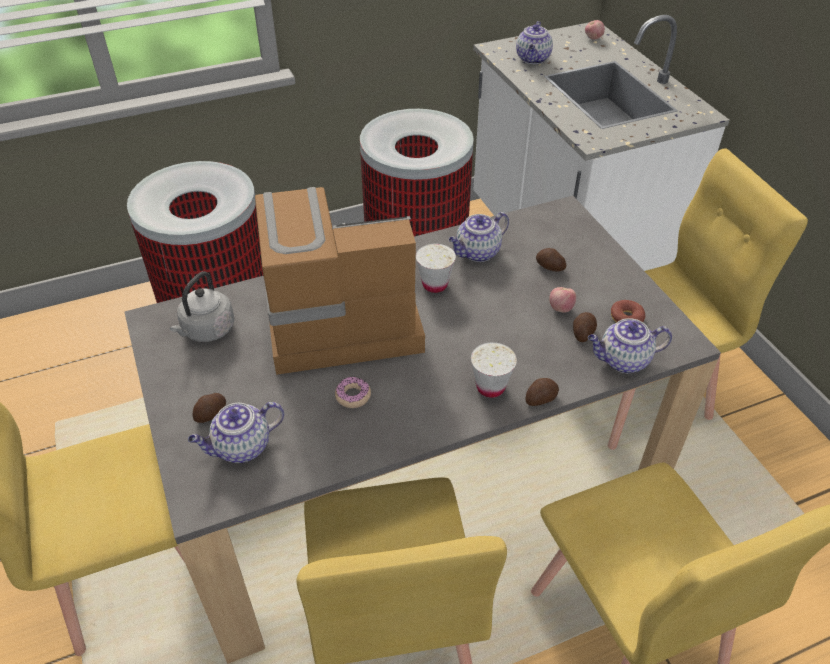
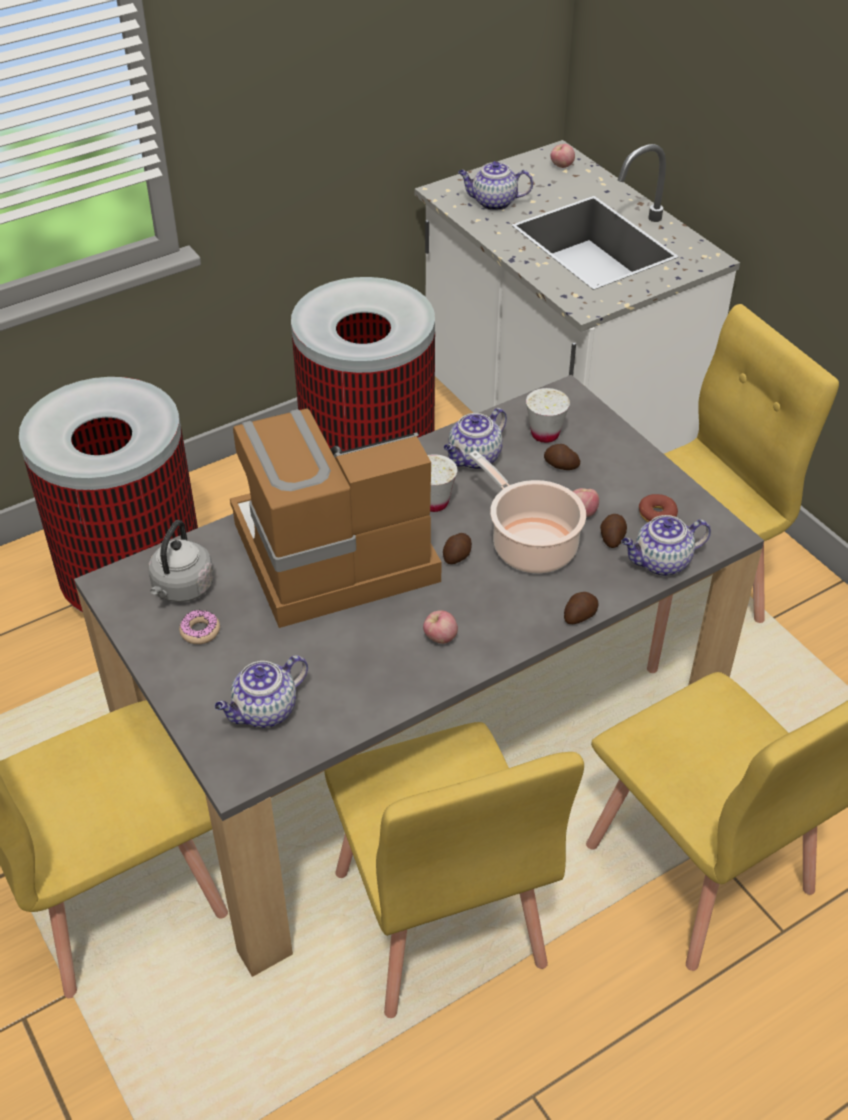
camera: 10 degrees left, 0 degrees up
potato [193,393,226,423] -> potato moved to [443,533,472,564]
donut [335,377,371,408] -> donut moved to [179,610,220,644]
white cup [471,342,517,398] -> white cup moved to [526,388,570,443]
teapot [516,21,553,64] -> teapot turned 90 degrees clockwise [458,161,533,211]
none -> apple [423,610,458,644]
none -> cooking pot [469,450,586,573]

